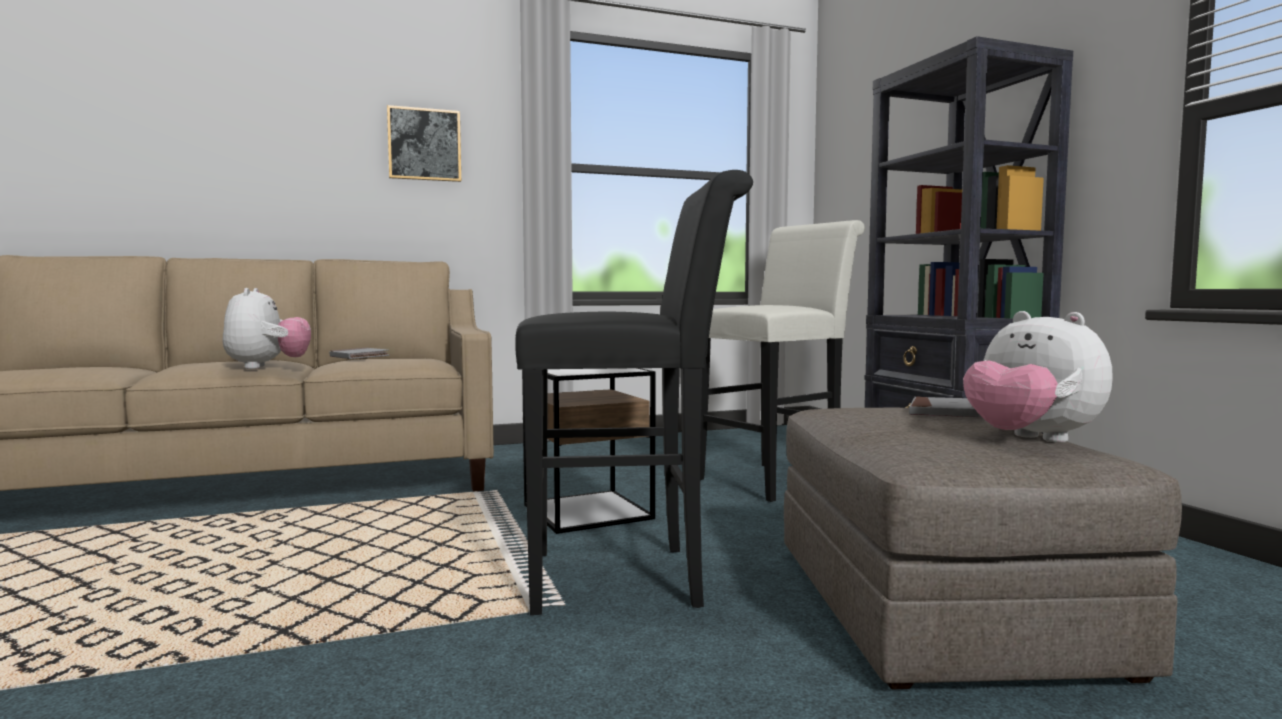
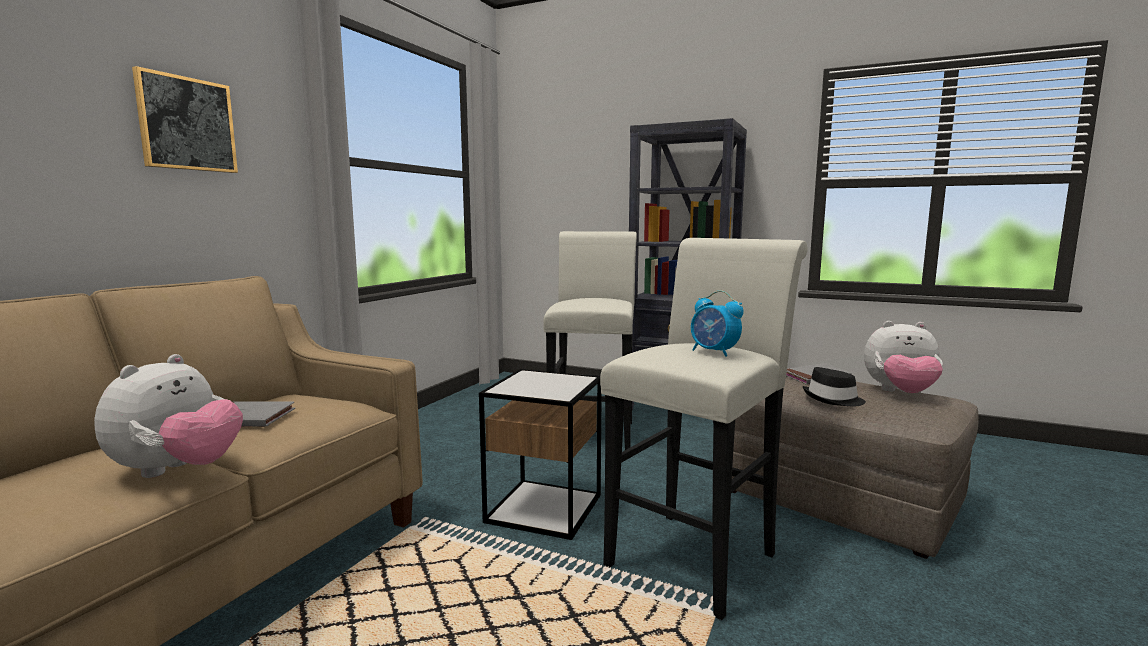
camera: 45 degrees left, 5 degrees up
plush toy [222,288,311,369] -> plush toy turned 75 degrees clockwise [94,354,243,478]
black stool [515,170,753,615] -> white stool [600,238,808,620]
none -> alarm clock [691,291,744,357]
none -> black hat [803,367,866,406]

